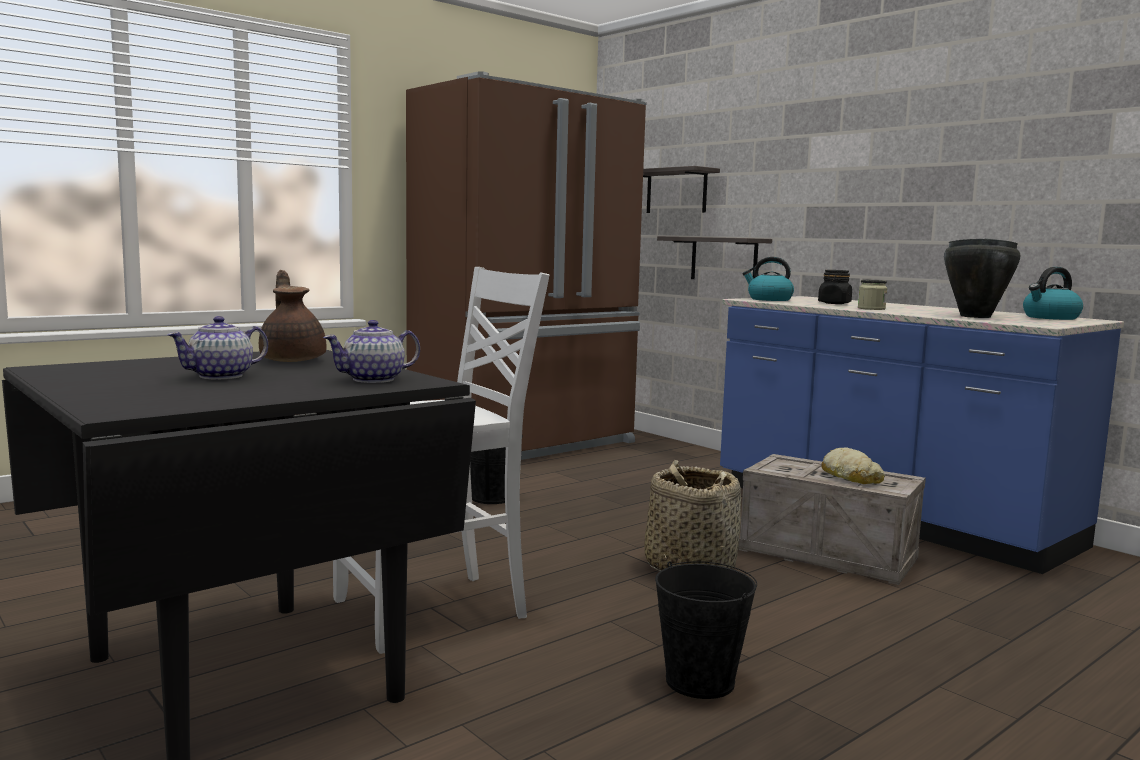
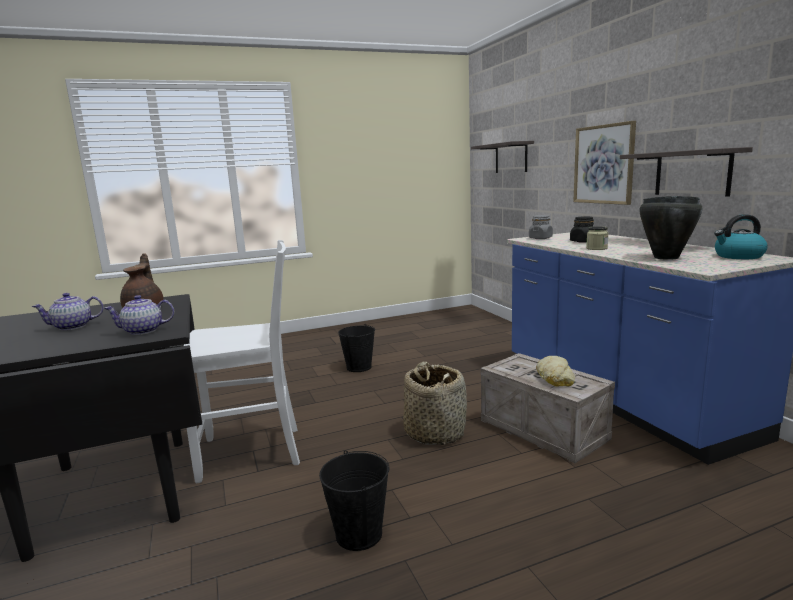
camera: 20 degrees right, 5 degrees up
brown fridge [406,72,647,460] -> none
shelf [657,236,772,279] -> shelf moved to [620,147,753,196]
kettle [743,257,794,301] -> grey jar [529,215,553,239]
none -> picture [573,121,636,205]

